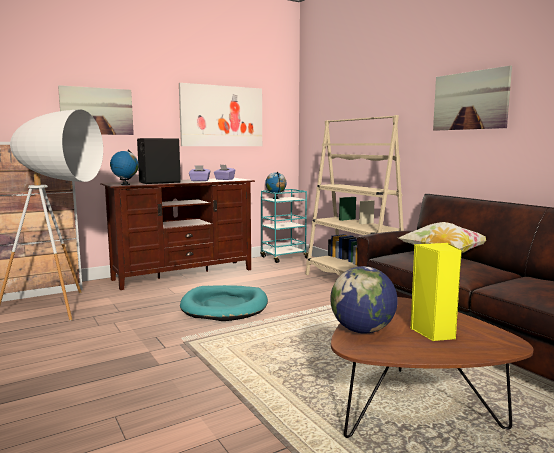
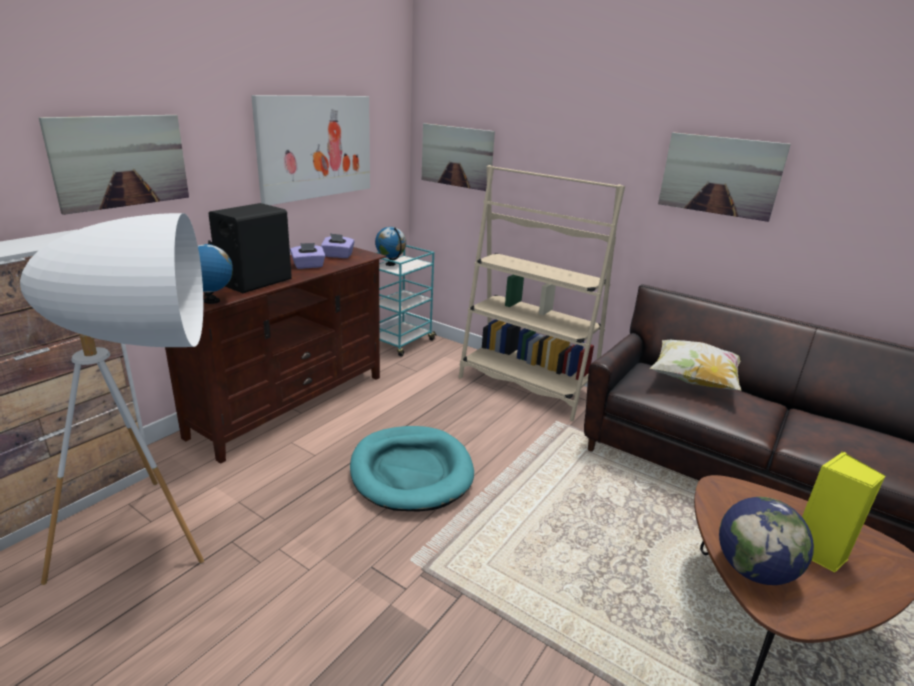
camera: 25 degrees left, 15 degrees up
none -> picture [422,123,495,191]

